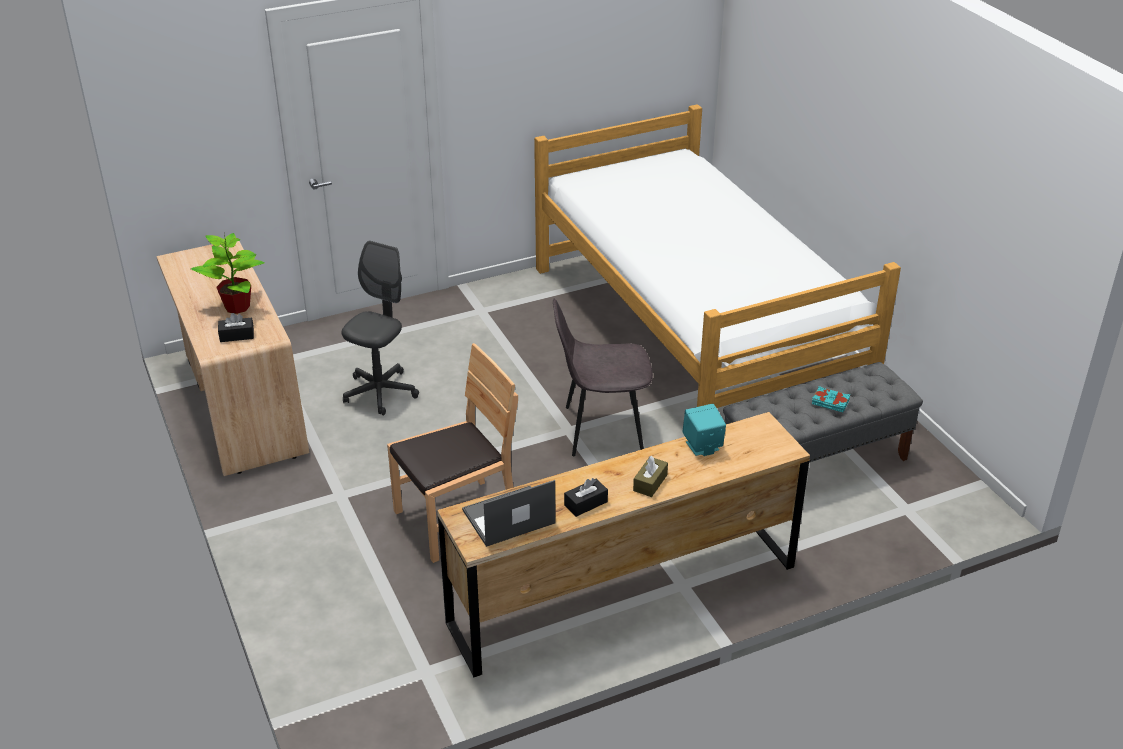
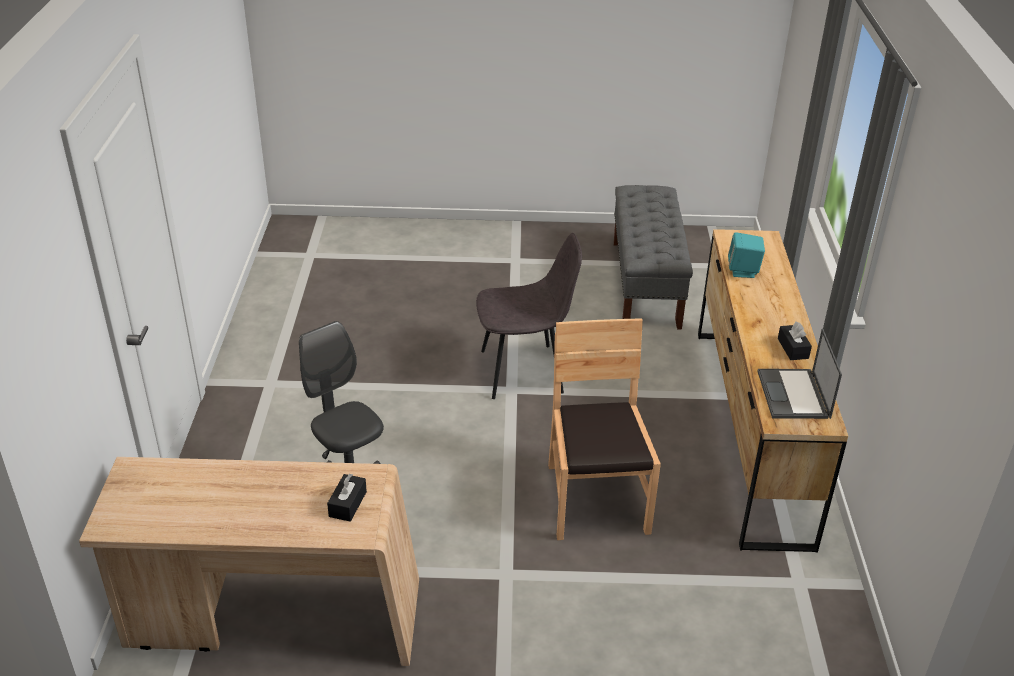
camera: 65 degrees left, 0 degrees up
potted plant [191,231,264,314] -> none
bed [534,104,901,408] -> none
grey chair [553,298,653,456] -> grey chair turned 120 degrees counterclockwise [476,233,582,399]
brown tissue box [633,456,668,497] -> none
turquoise book [812,386,850,412] -> none

